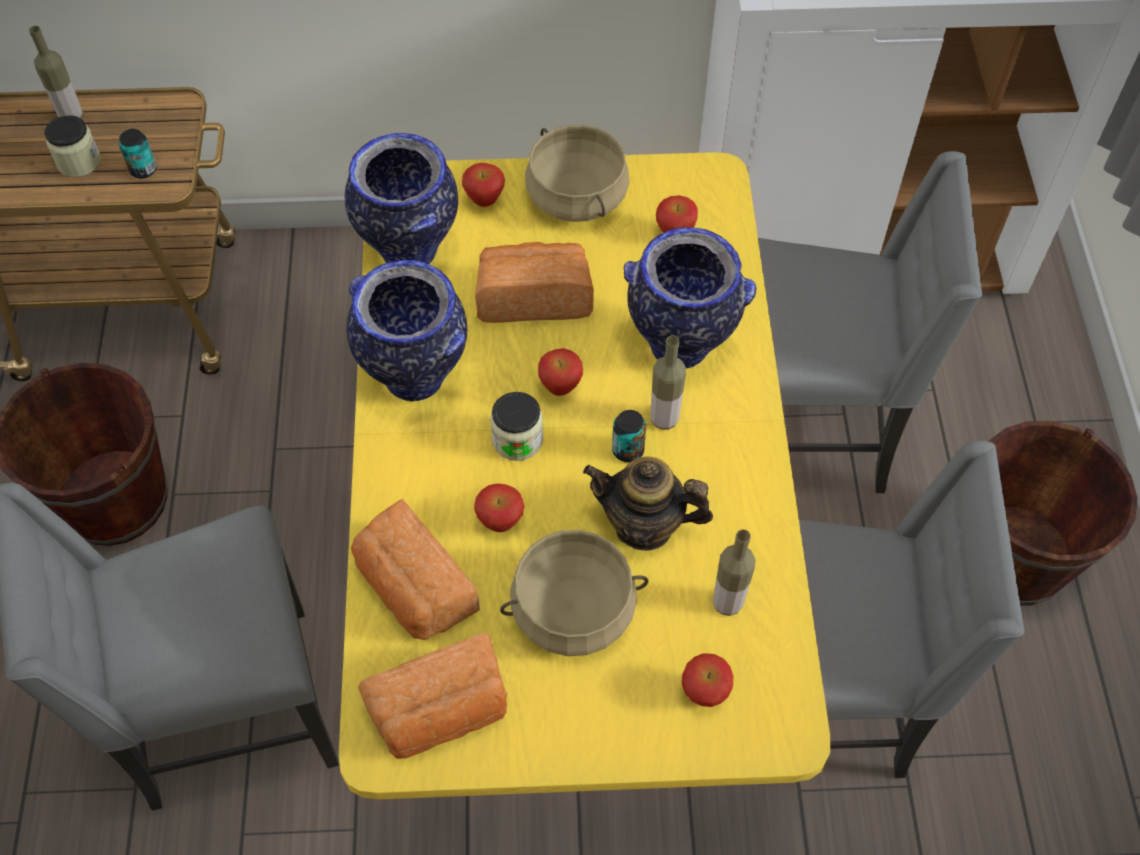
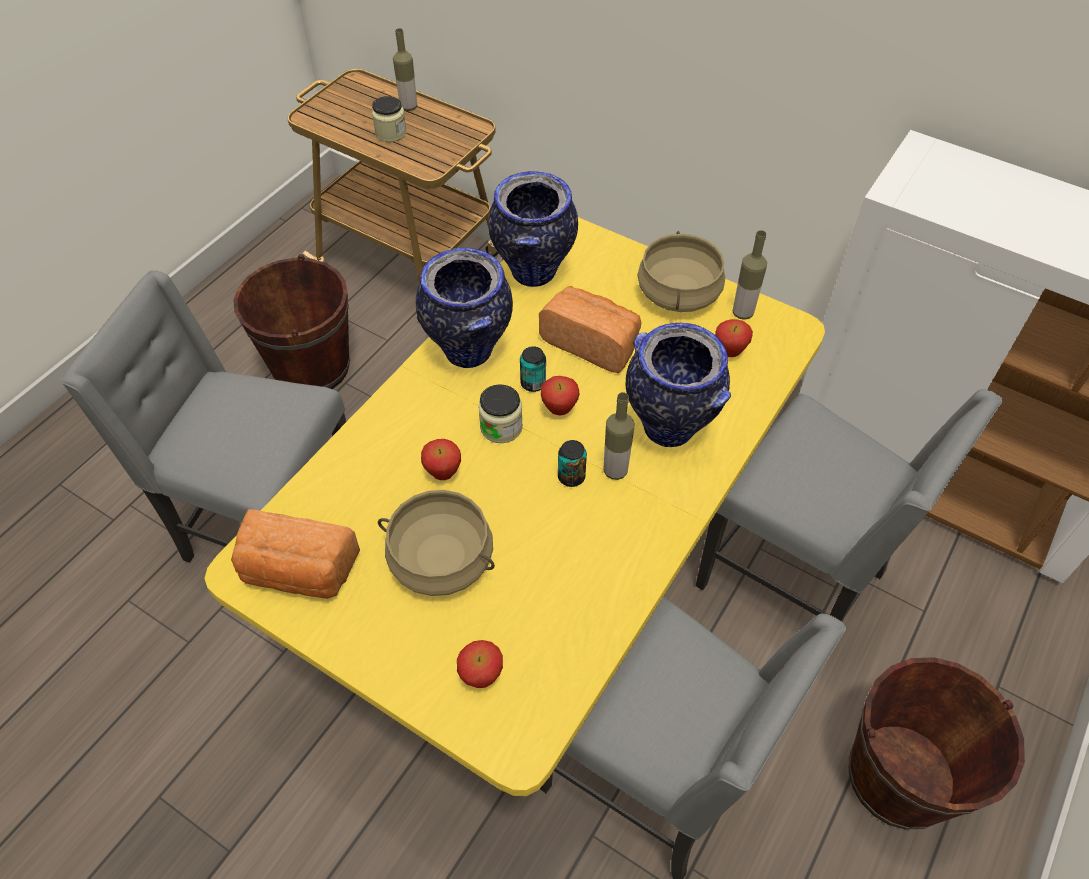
camera: 35 degrees right, 5 degrees down
can [119,129,157,179] -> can moved to [520,346,546,392]
bread [351,499,480,640] -> none
apple [462,163,505,207] -> none
teapot [583,456,713,551] -> none
bottle [713,529,755,616] -> bottle moved to [733,230,767,320]

